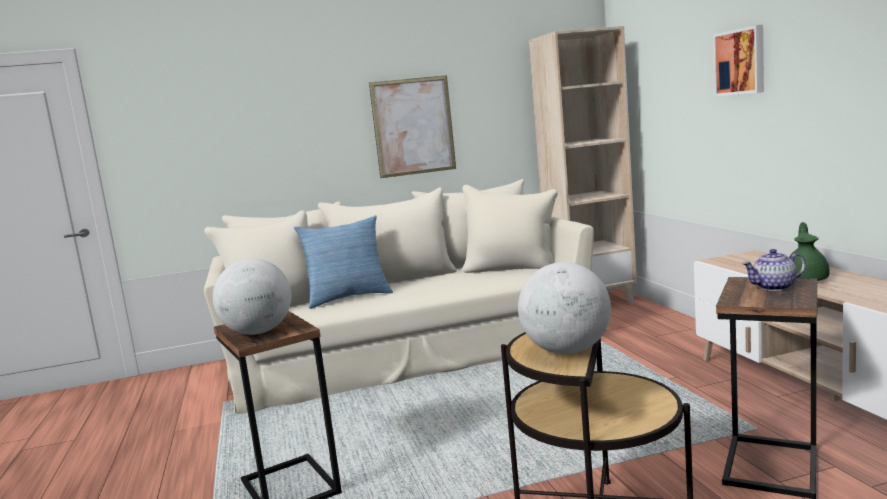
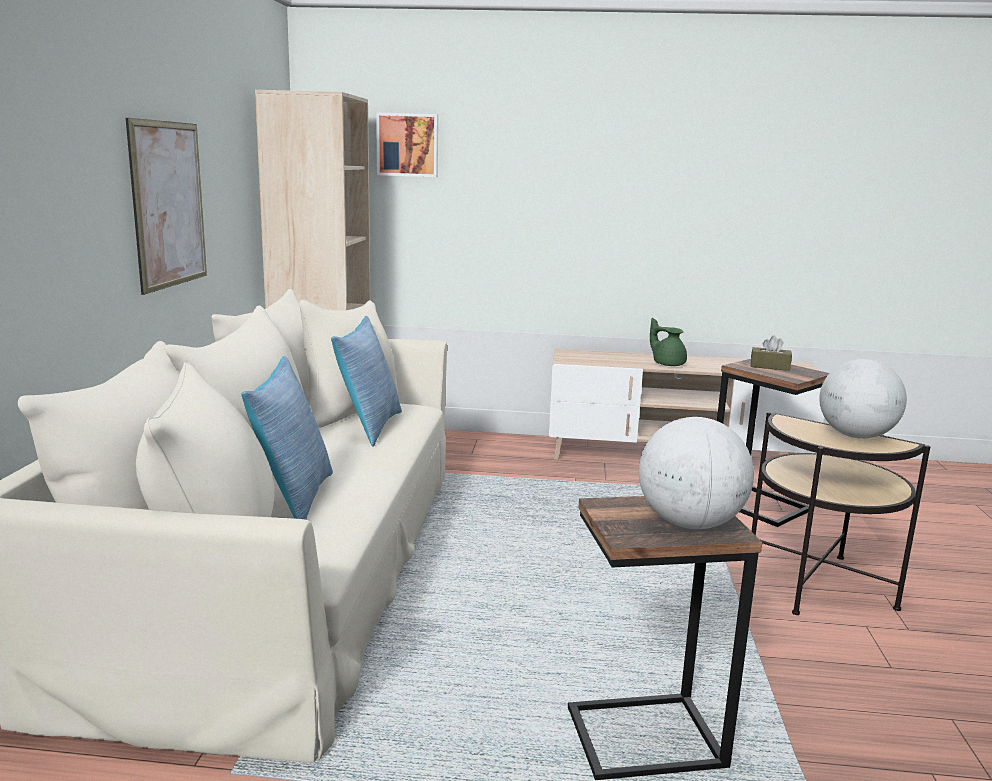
camera: 70 degrees left, 5 degrees up
picture [713,25,764,96] -> picture moved to [376,112,438,177]
teapot [742,249,806,291] -> brown tissue box [751,336,792,371]
none -> pillow [331,316,402,447]

